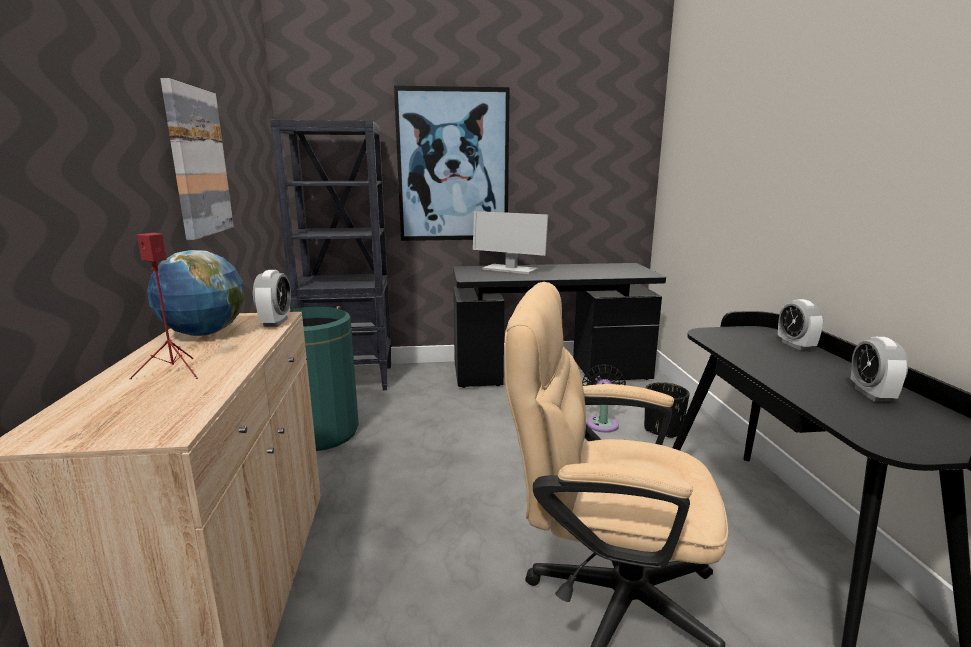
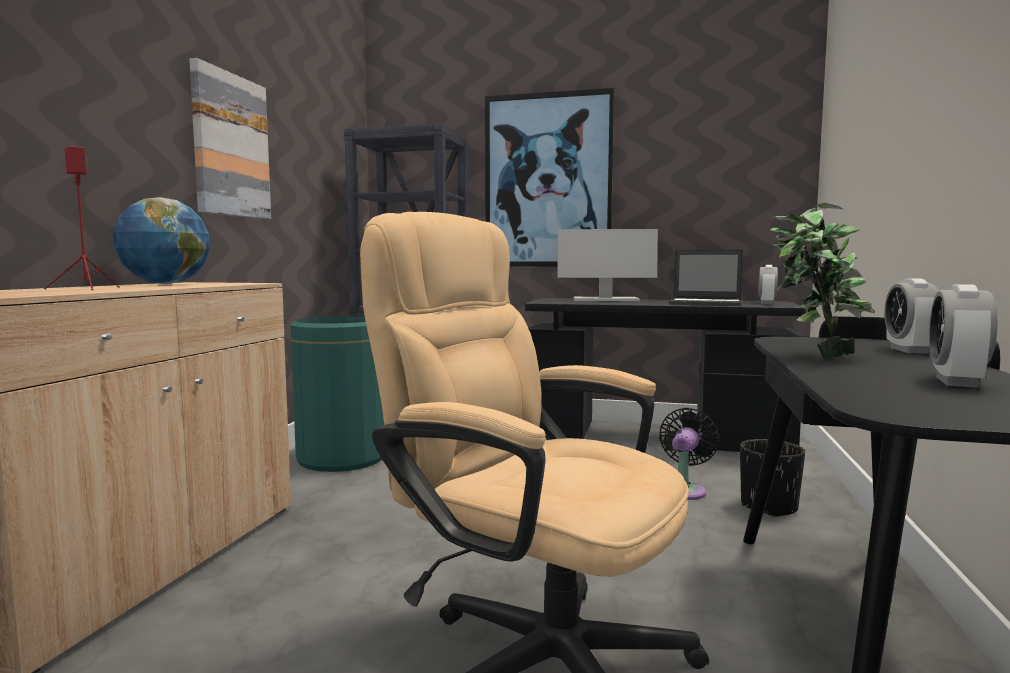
camera: 20 degrees right, 10 degrees down
alarm clock [253,270,291,327] -> alarm clock moved to [758,265,778,304]
monitor [473,211,548,274] -> monitor turned 45 degrees counterclockwise [557,229,658,301]
none -> laptop [669,249,743,306]
none -> potted plant [769,203,875,359]

